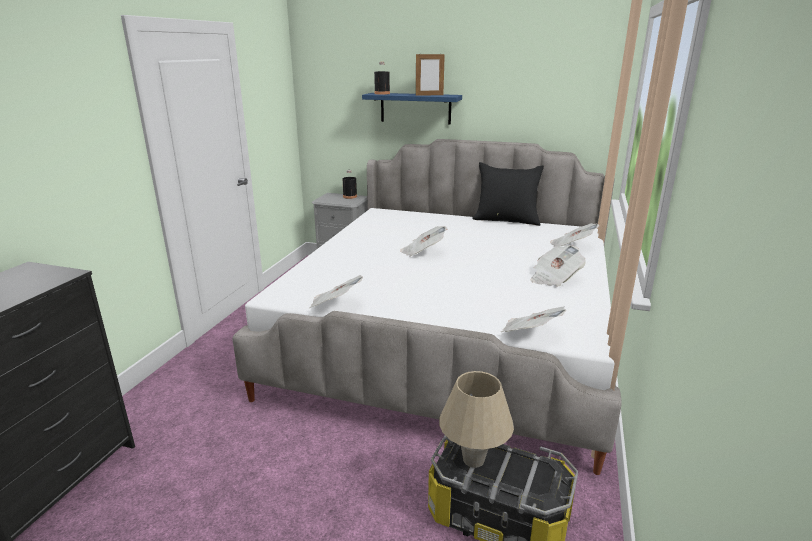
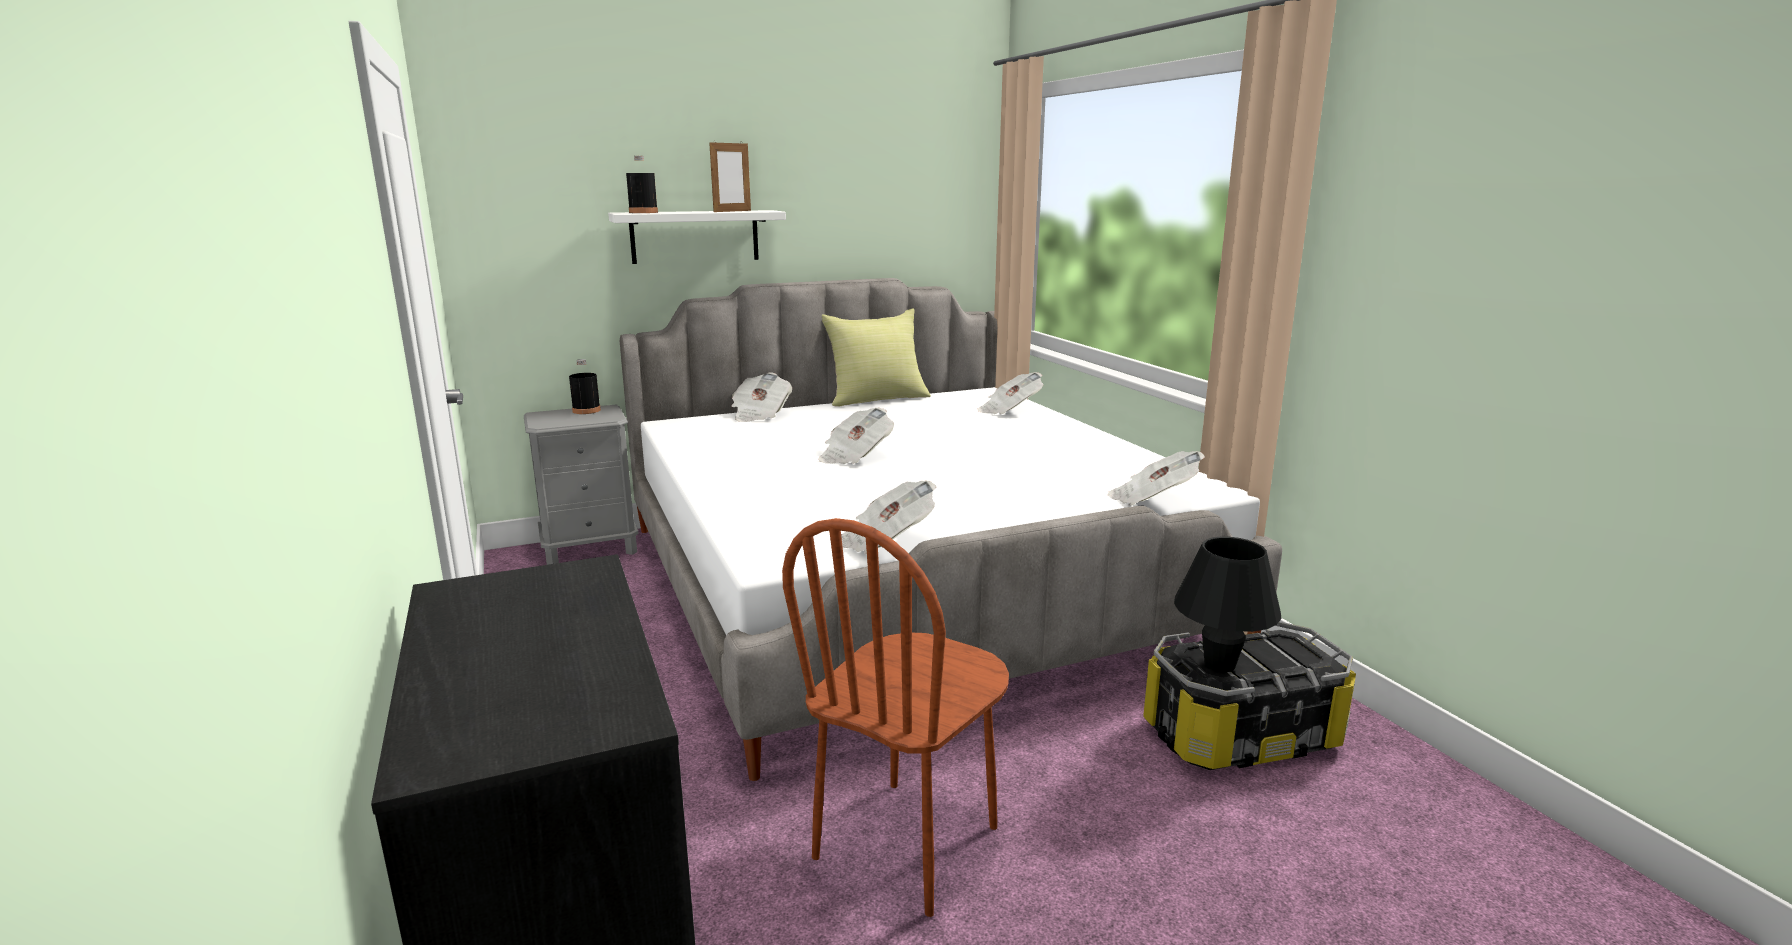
camera: 40 degrees left, 5 degrees down
blue shelf [362,93,462,125] -> white shelf [608,210,786,264]
beige table lamp [439,371,514,468] -> black table lamp [1174,537,1281,672]
black pillow [472,162,544,226] -> yellow pillow [822,308,931,407]
newspaper [531,245,586,287] -> newspaper moved to [732,372,792,422]
none -> brown chair [782,518,1009,917]

